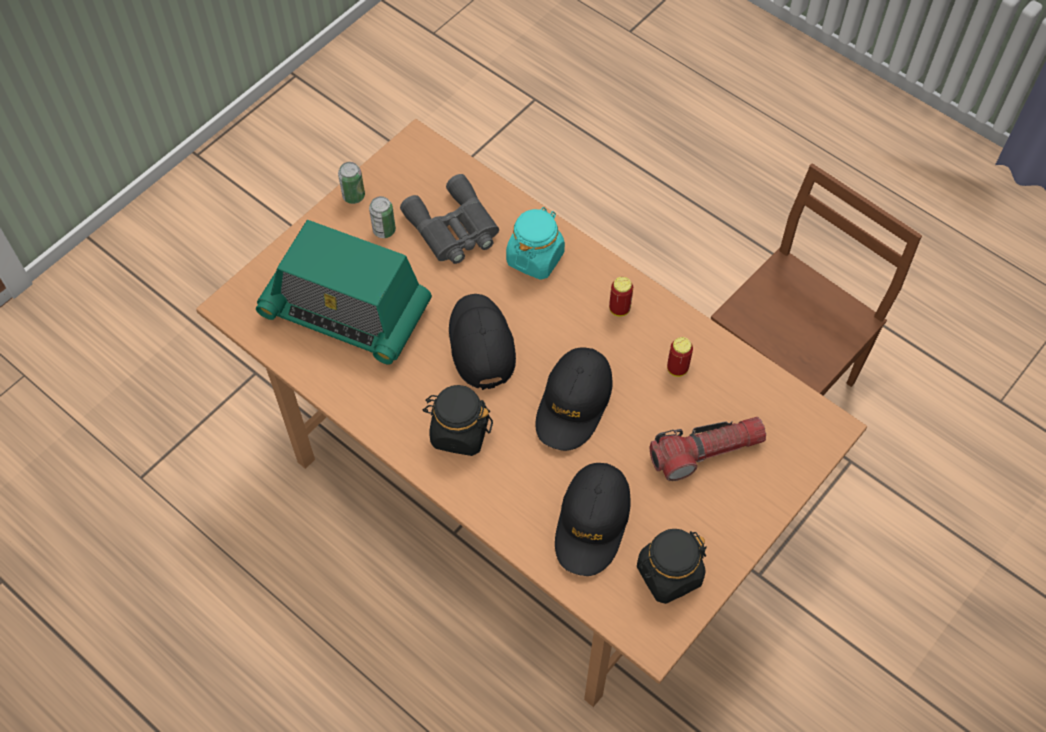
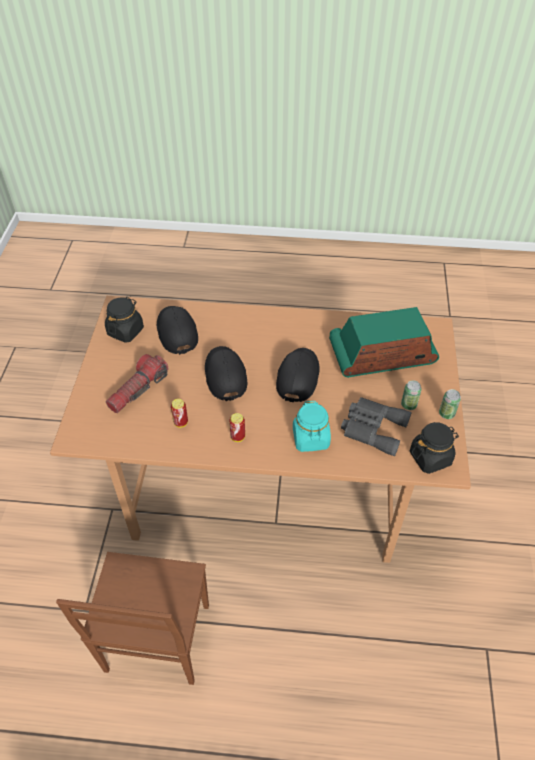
camera: 145 degrees right, 10 degrees down
black jar [423,385,493,456] -> black jar moved to [410,422,459,474]
black cap [449,294,516,390] -> black cap turned 120 degrees counterclockwise [276,348,320,402]

